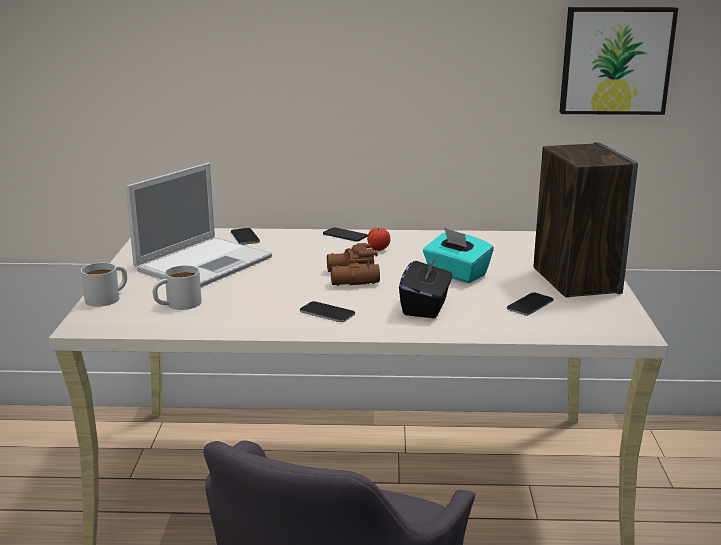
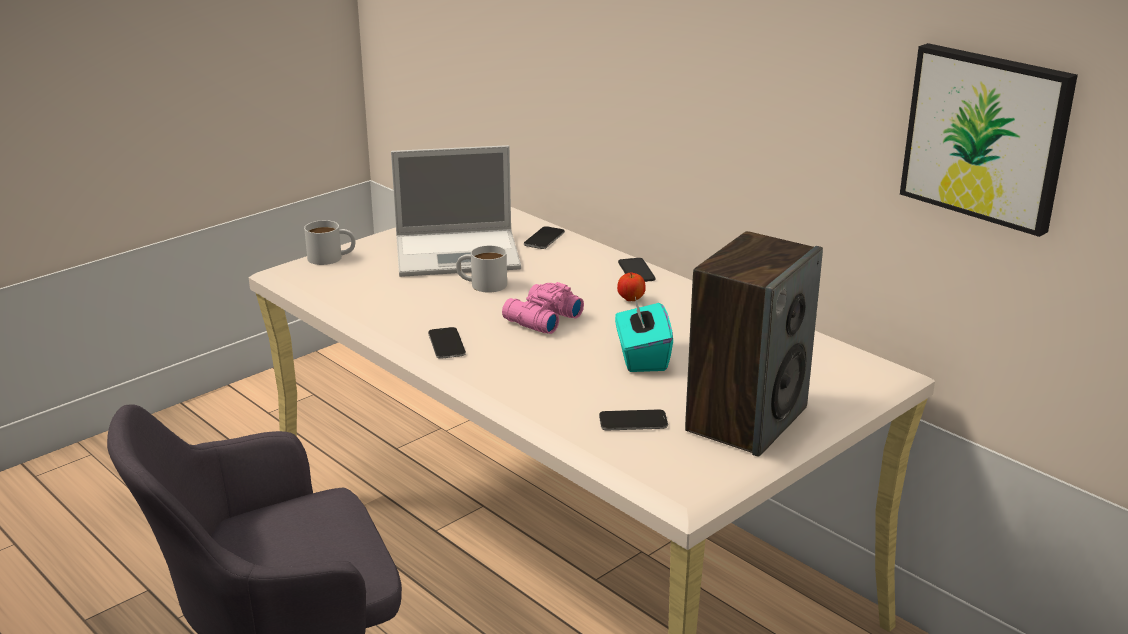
camera: 45 degrees right, 5 degrees up
white mug [153,265,202,310] -> white mug moved to [456,245,507,293]
brown binoculars [327,243,380,286] -> pink binoculars [502,282,584,334]
black tissue box [399,255,452,318] -> none

